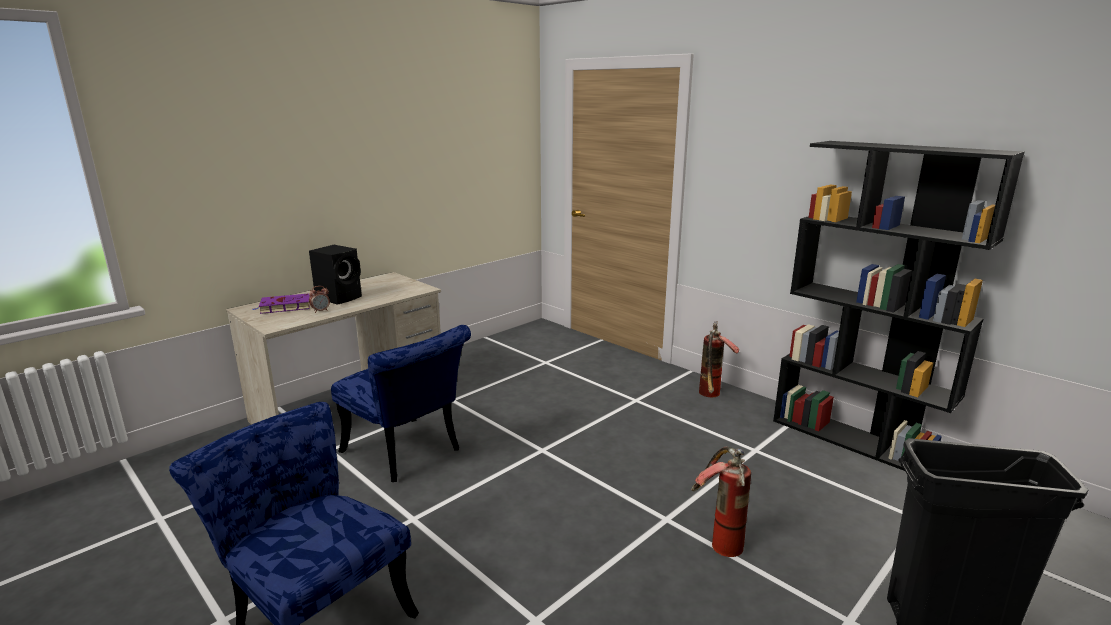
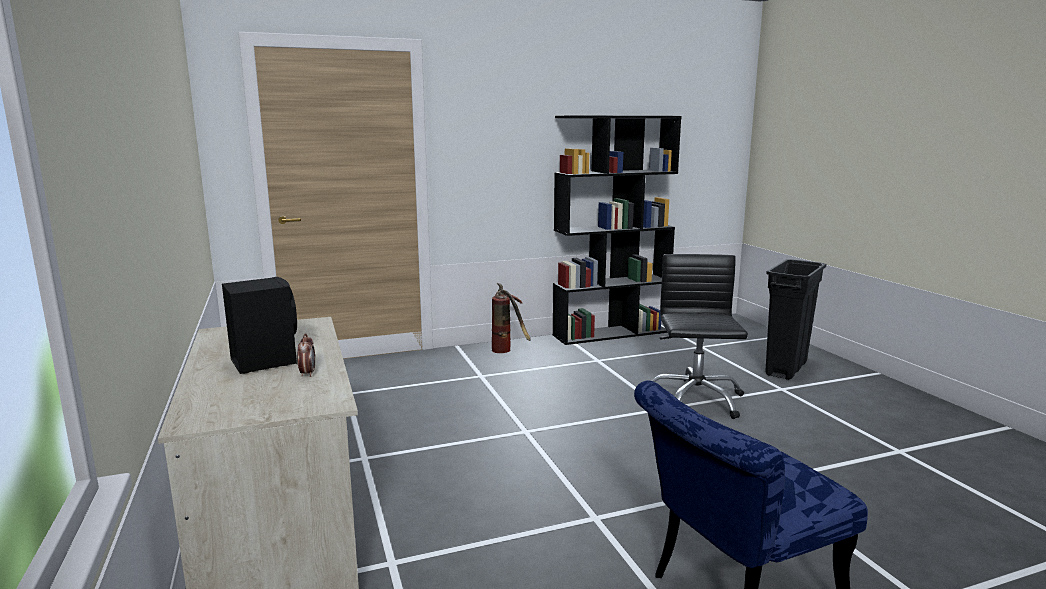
camera: 65 degrees left, 5 degrees down
purple book [253,293,310,314] -> none
blue chair [331,325,471,482] -> none
fire extinguisher [691,446,751,557] -> black office chair [652,254,748,419]

